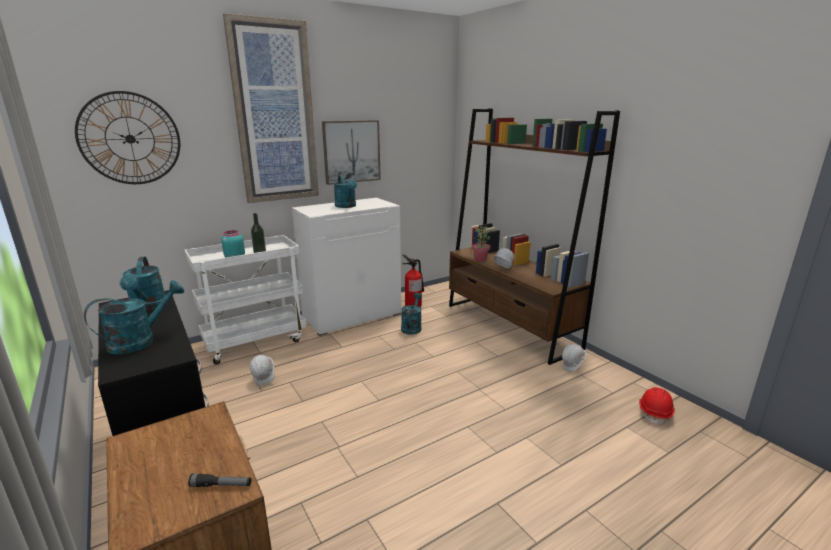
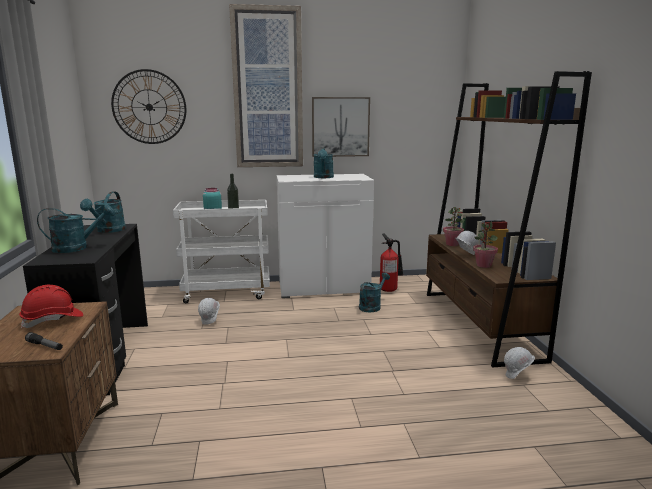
camera: 25 degrees right, 5 degrees down
red hard hat [639,387,675,426] -> red hard hat moved to [19,285,83,328]
none -> potted plant [473,221,498,268]

